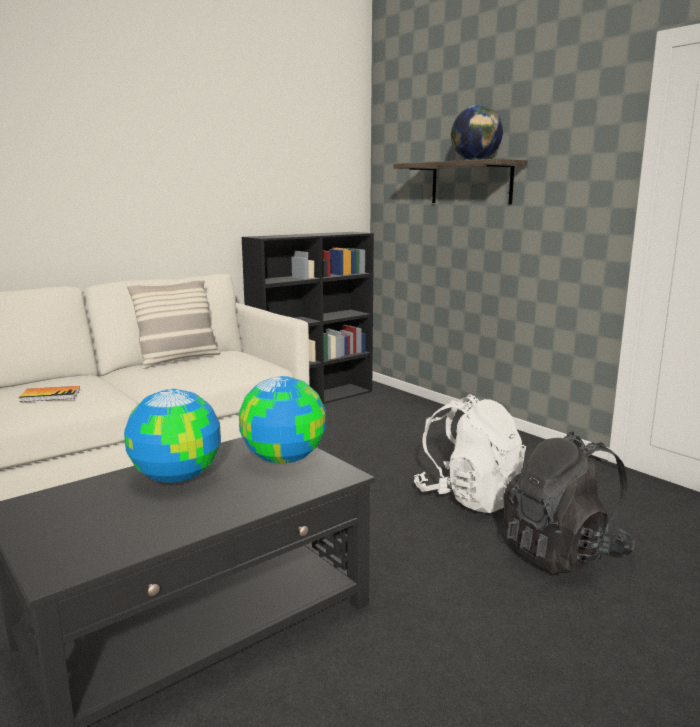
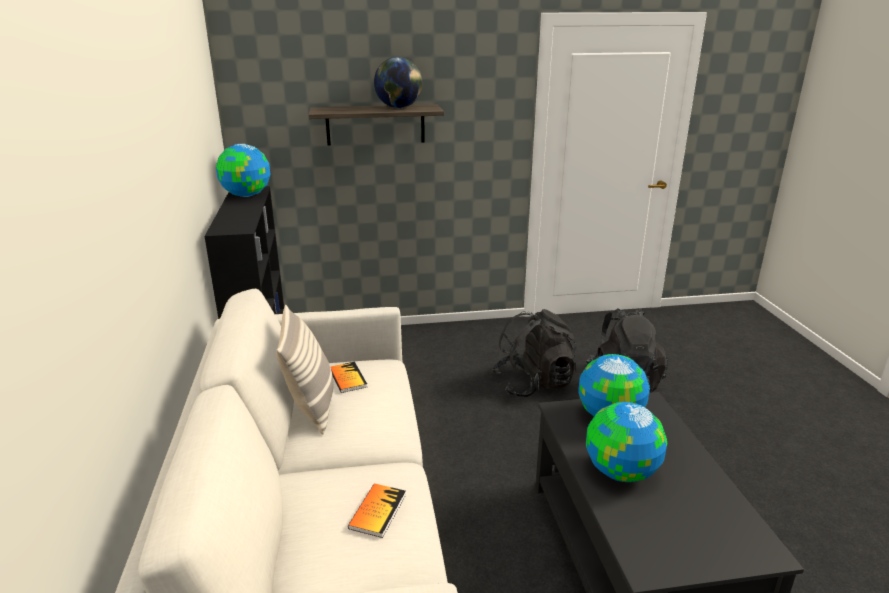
camera: 60 degrees left, 10 degrees up
white backpack [414,394,526,513] -> black backpack [492,309,577,397]
none -> globe [216,144,271,197]
none -> book [330,362,367,393]

